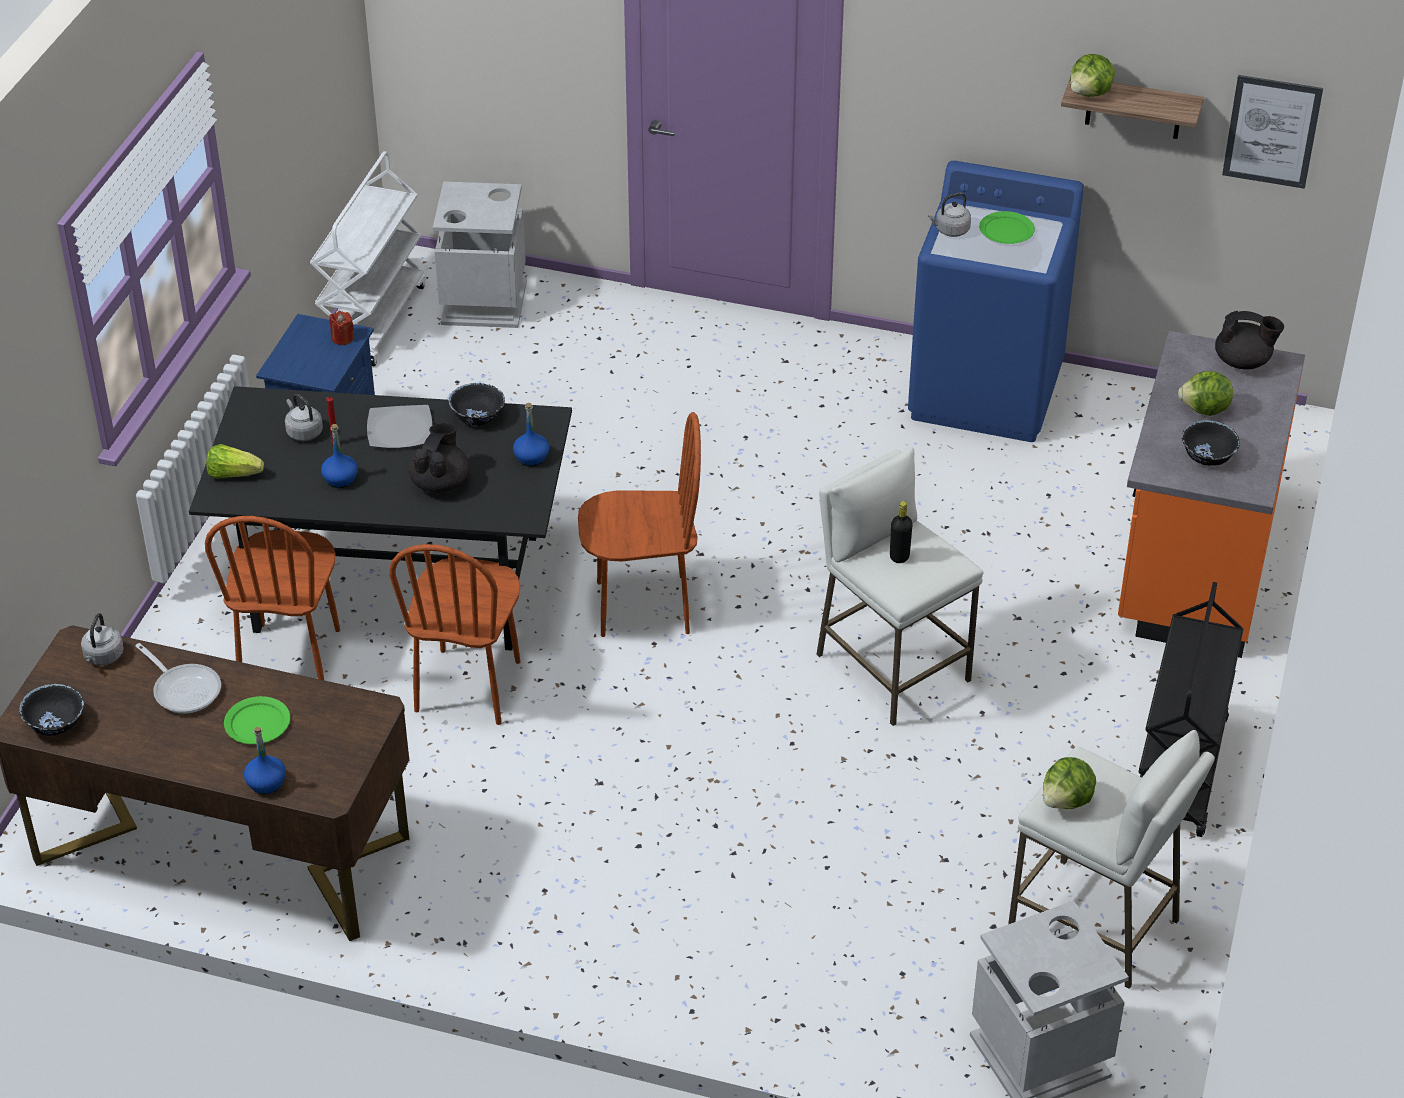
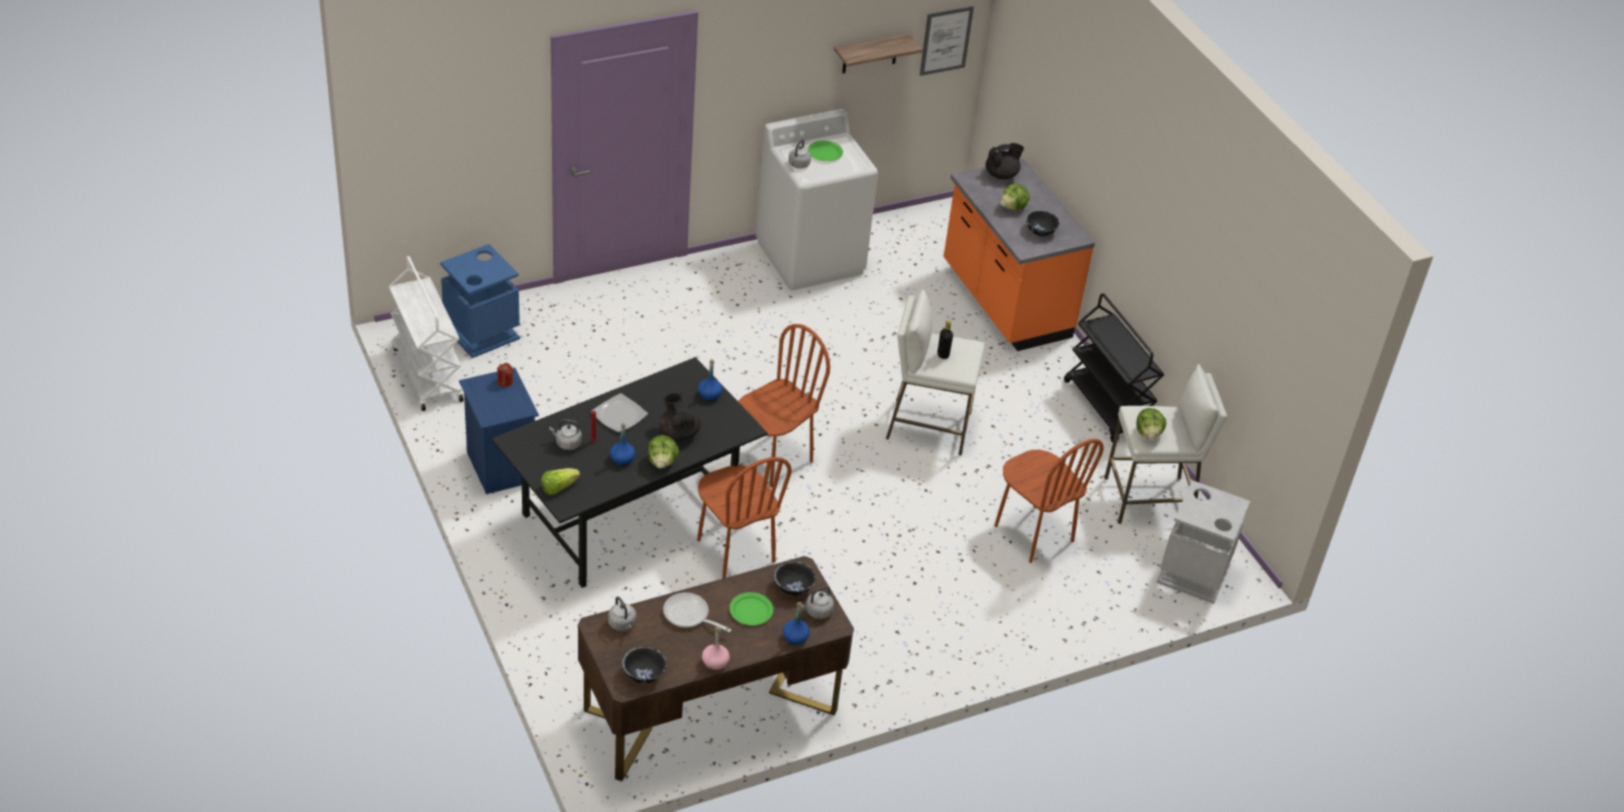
camera: 45 degrees left, 0 degrees up
frying pan [135,643,221,714] -> frying pan turned 150 degrees counterclockwise [663,592,732,632]
brown chair [205,516,340,681] -> brown chair moved to [994,439,1104,563]
grey trash can [433,181,527,328] -> blue trash can [440,244,520,358]
black bowl [448,383,505,426] -> black bowl moved to [774,561,816,596]
blue washing machine [908,161,1084,442] -> white washing machine [755,109,878,290]
lettuce [1070,54,1115,97] -> lettuce moved to [648,435,679,468]
none -> pink bottle [702,626,730,671]
none -> grey kettle [802,586,834,619]

